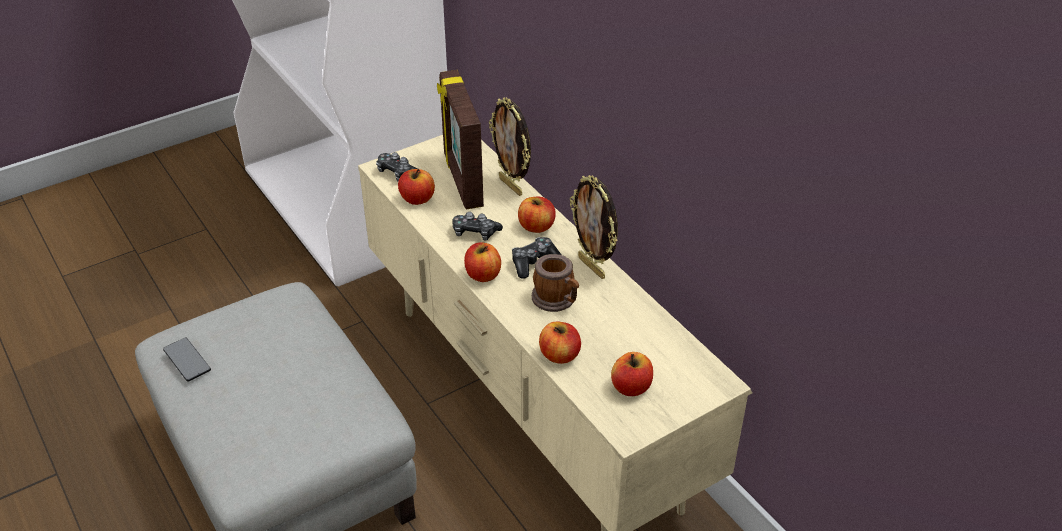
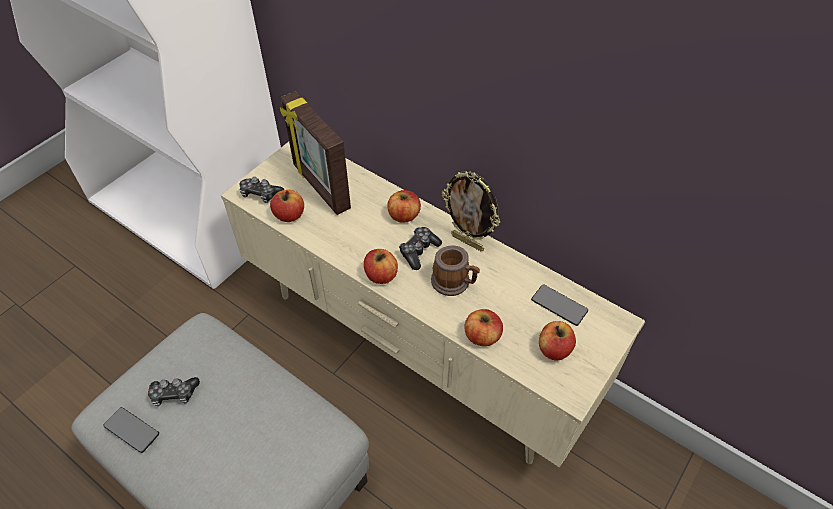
camera: 20 degrees left, 10 degrees up
game controller [452,212,503,241] -> game controller moved to [148,377,200,406]
picture frame [489,97,531,196] -> none
none -> phone [531,284,588,326]

